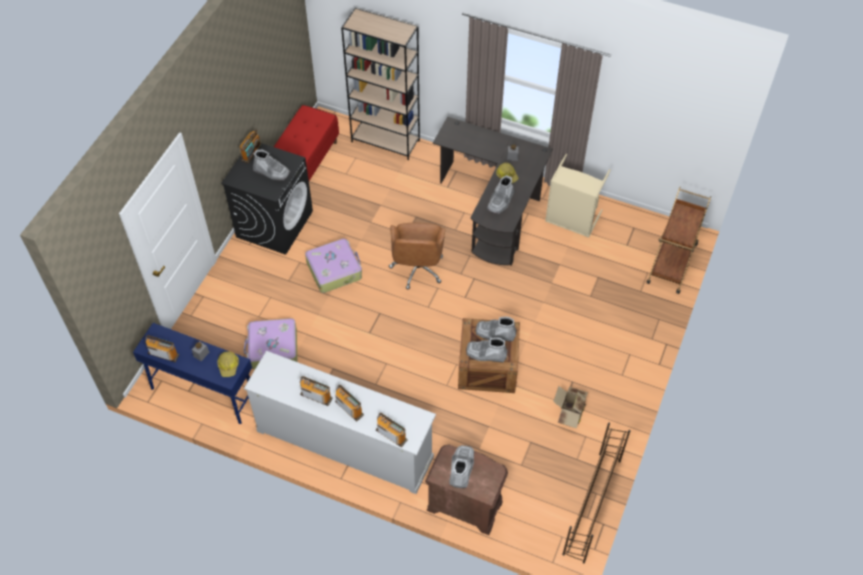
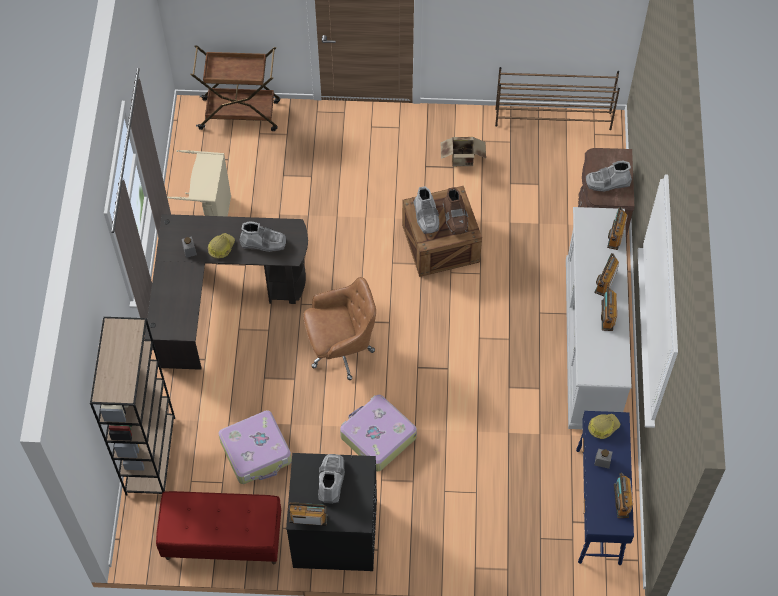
camera: 110 degrees left, 5 degrees up
suitcase [244,318,298,369] -> suitcase moved to [218,410,292,484]
grey boot [466,337,507,363] -> brown boot [442,187,468,235]

